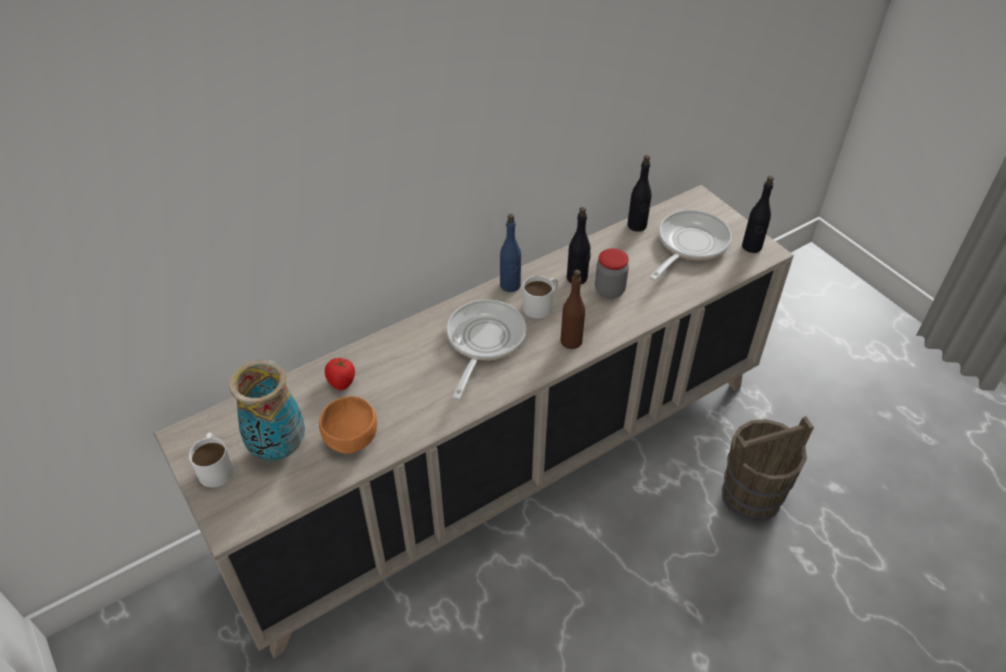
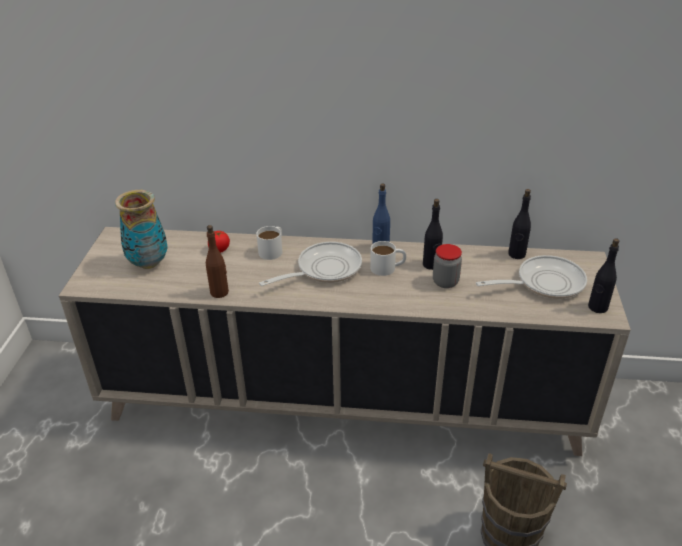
camera: 40 degrees right, 10 degrees down
white mug [189,433,234,487] -> white mug moved to [256,226,282,260]
orange bowl [319,396,377,454] -> none
brown bottle [560,270,585,349] -> brown bottle moved to [206,225,229,298]

